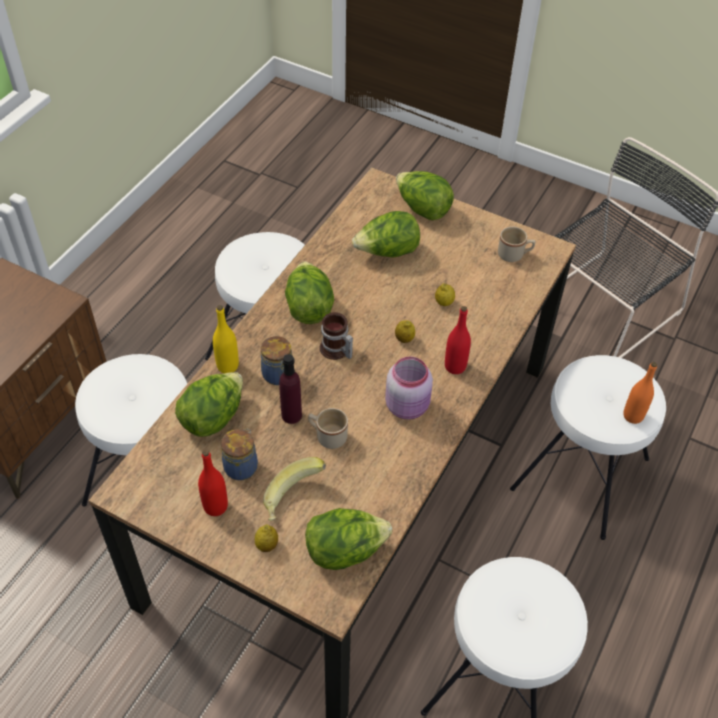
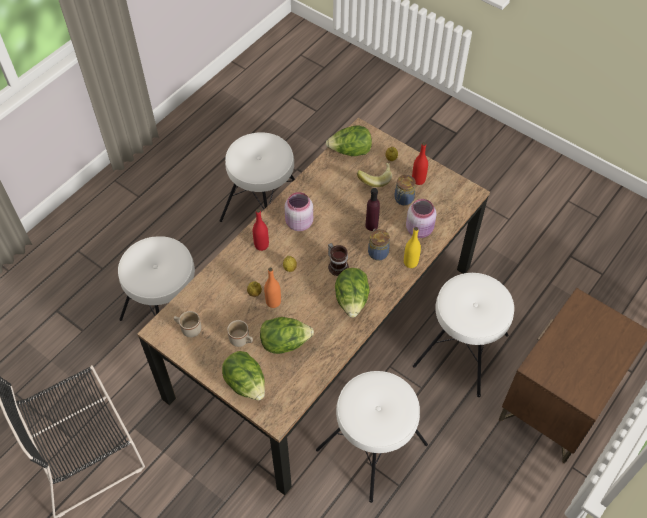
camera: 170 degrees left, 5 degrees up
lettuce [175,372,243,437] -> pink jar [406,199,436,238]
beige mug [308,408,348,449] -> beige mug moved to [227,320,253,347]
orange bottle [623,362,657,424] -> orange bottle moved to [264,267,281,308]

